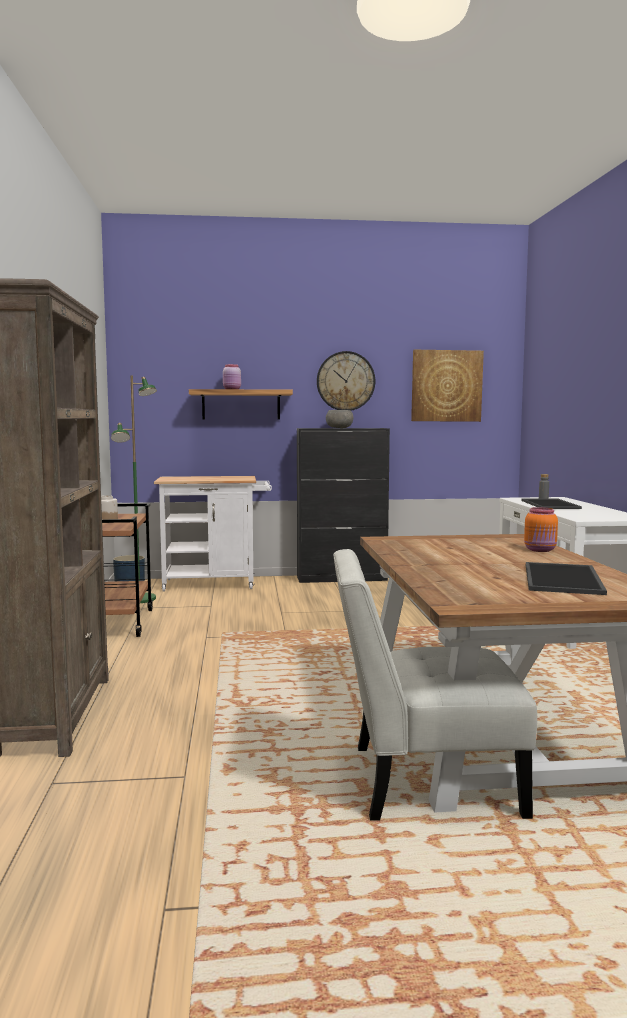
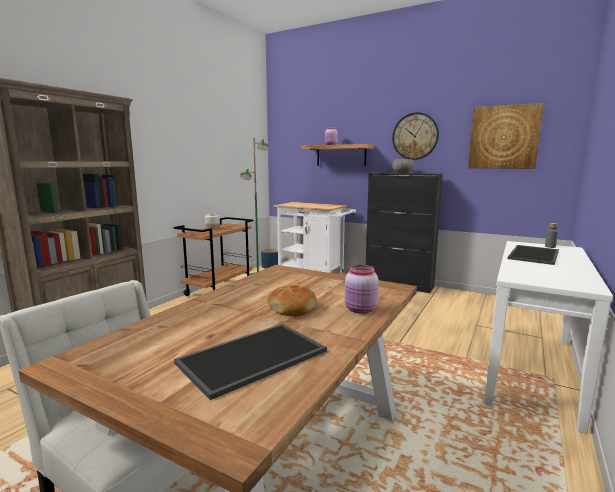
camera: 35 degrees right, 5 degrees up
orange jar [524,507,558,552] -> pink jar [345,265,379,314]
none -> bread [268,285,317,316]

